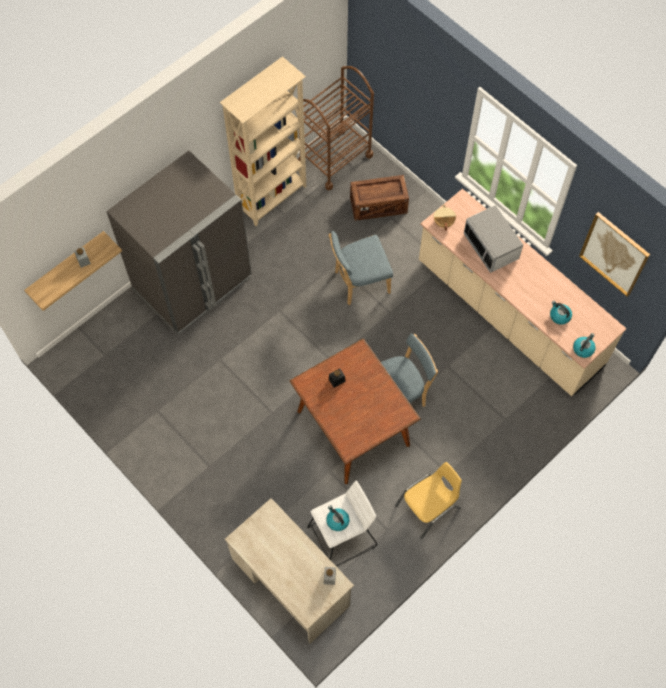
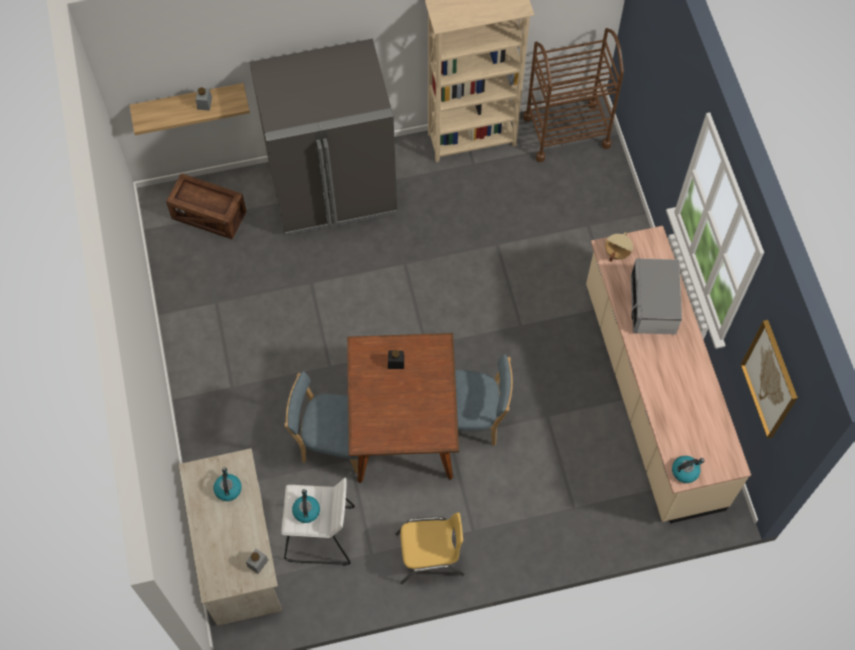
camera: 30 degrees right, 0 degrees up
blue chair [329,231,393,305] -> blue chair moved to [284,371,358,474]
crate [350,175,409,221] -> crate moved to [166,173,247,240]
kettle [550,301,572,325] -> kettle moved to [214,468,242,501]

